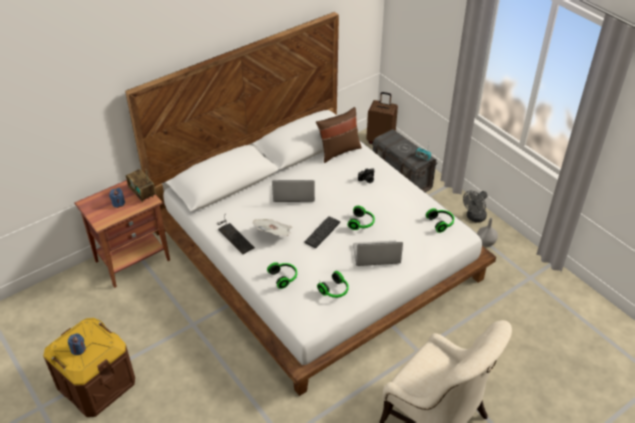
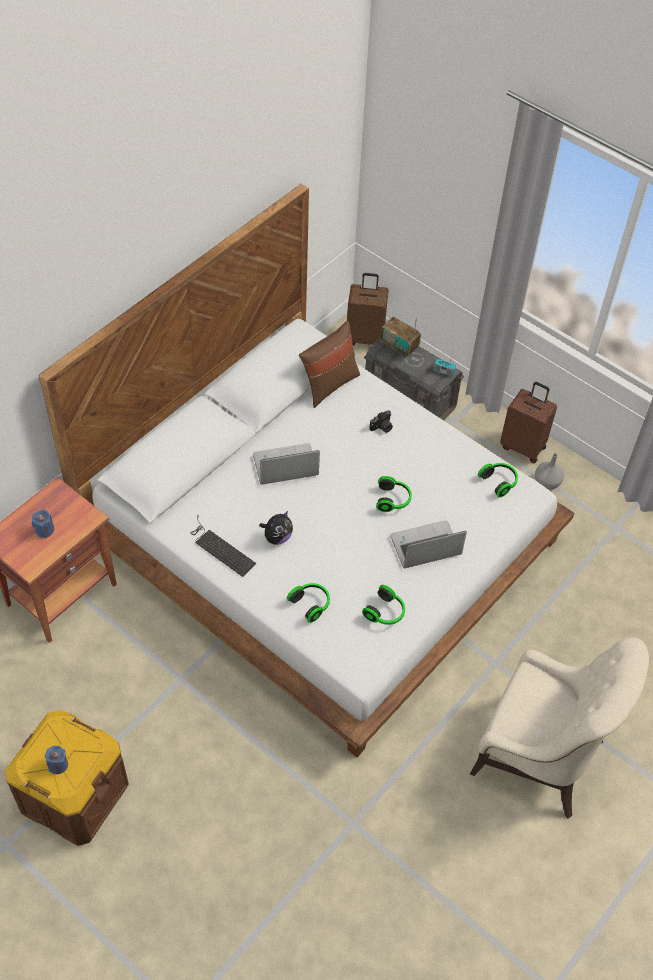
camera: 15 degrees left, 10 degrees up
radio [126,169,156,202] -> radio moved to [380,317,421,358]
newspaper [253,219,292,236] -> plush toy [259,511,293,545]
keyboard [305,216,340,248] -> none
grey fan [463,191,488,223] -> brown suitcase [500,382,557,463]

